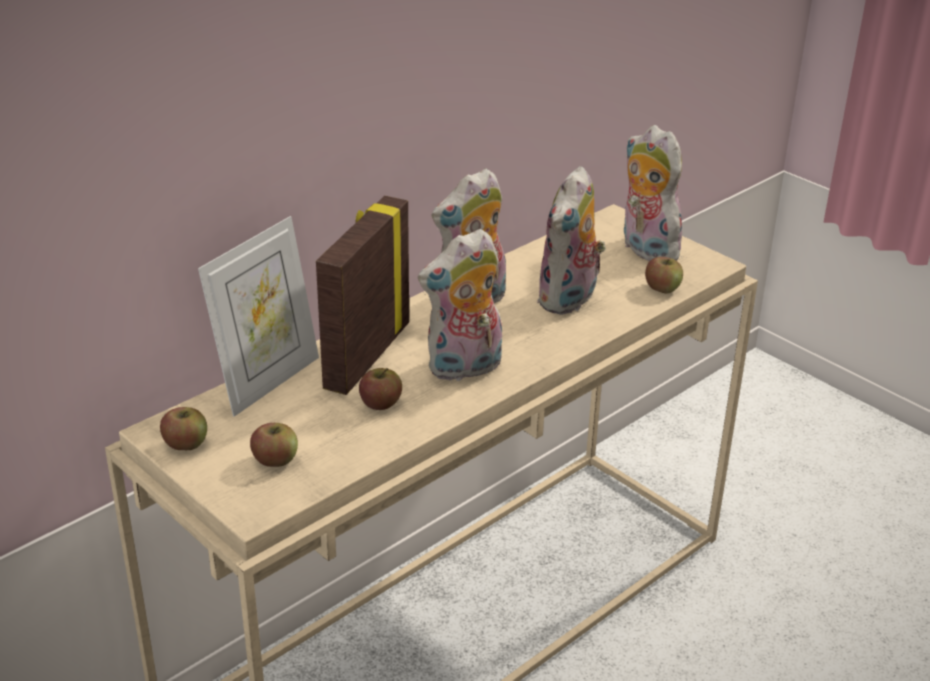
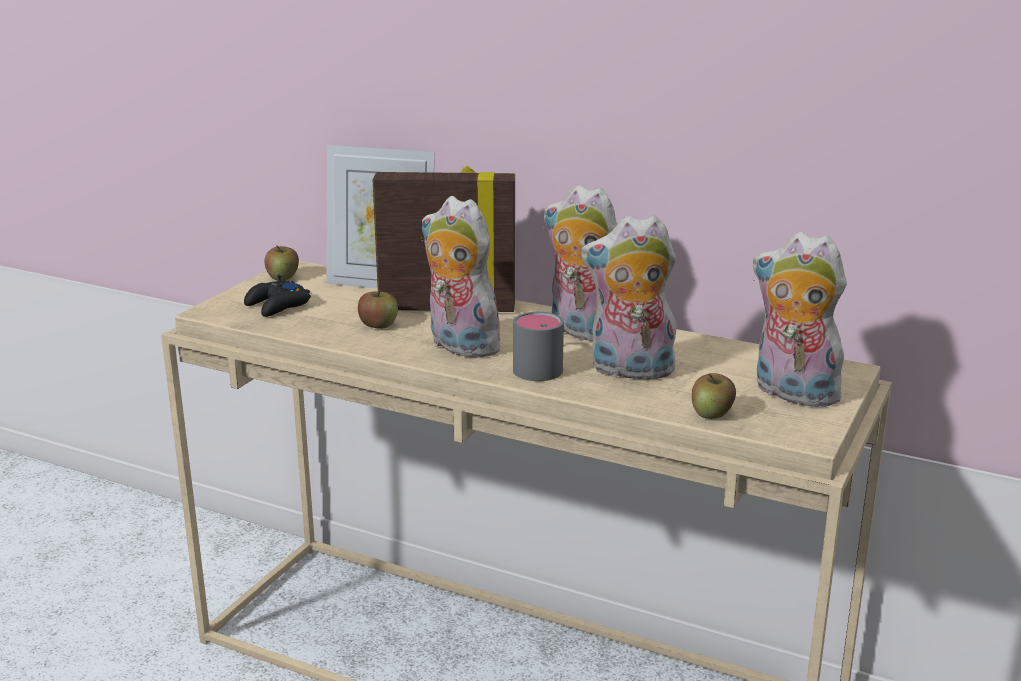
camera: 70 degrees right, 10 degrees down
apple [250,423,298,467] -> black game controller [244,275,311,317]
plush toy [624,125,688,261] -> plush toy turned 90 degrees counterclockwise [752,232,851,407]
none -> grey mug [513,312,564,381]

